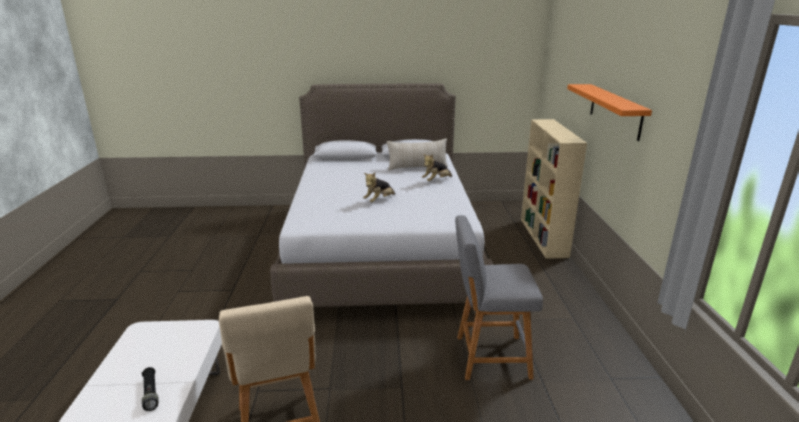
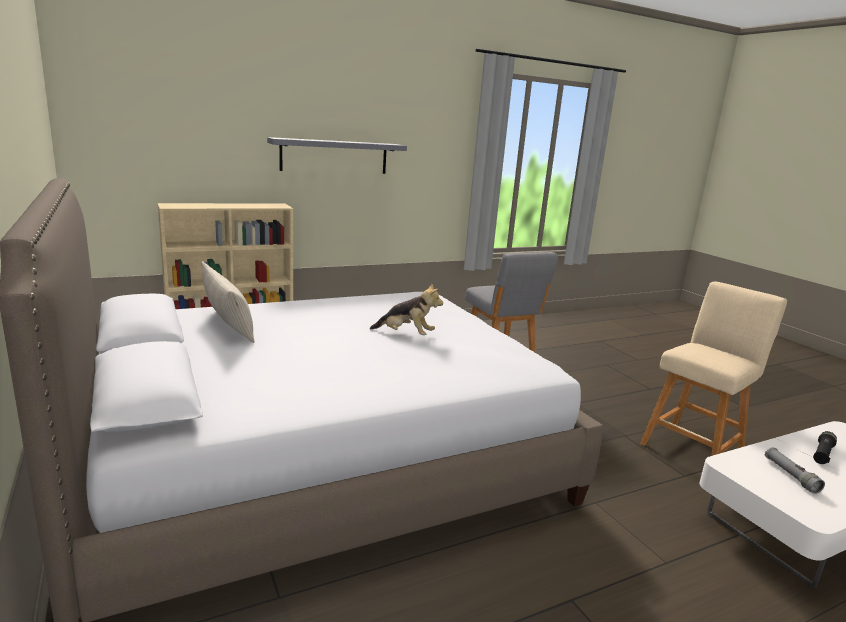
camera: 115 degrees left, 5 degrees down
plush toy [422,154,452,181] -> none
orange shelf [567,84,652,141] -> grey shelf [267,137,407,174]
none -> grey flashlight [764,447,825,494]

